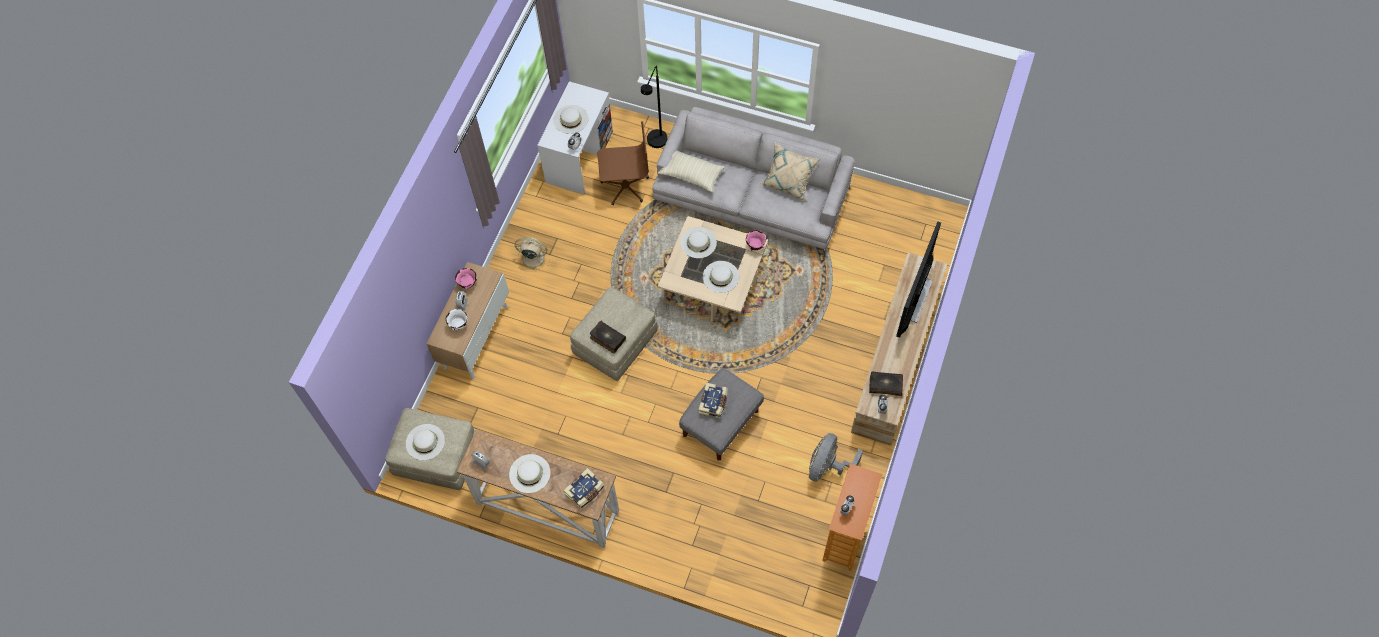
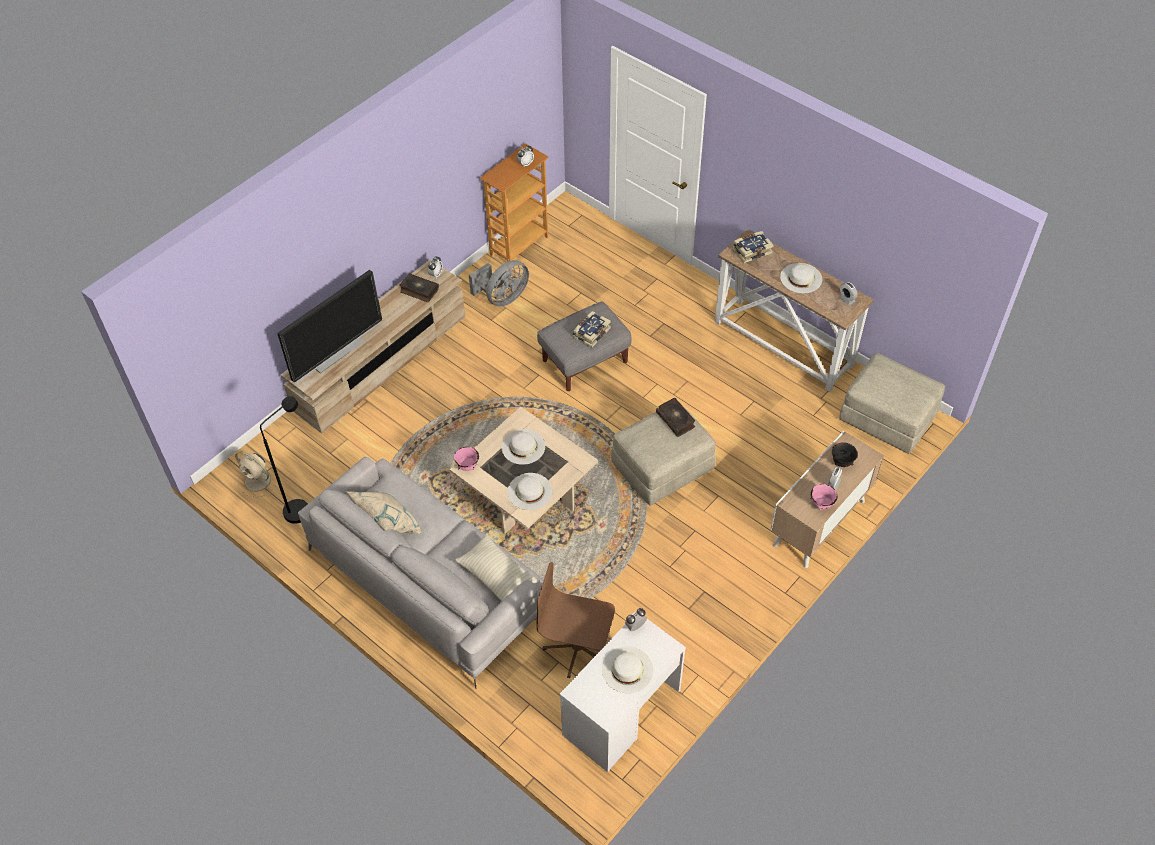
camera: 160 degrees left, 10 degrees down
white hat [406,424,445,460] -> none
white bowl [446,309,467,330] -> black bowl [832,442,858,467]
beige fan [515,237,550,272] -> beige fan moved to [235,451,279,497]
black floor lamp [641,66,668,148] -> black floor lamp moved to [260,396,308,524]

